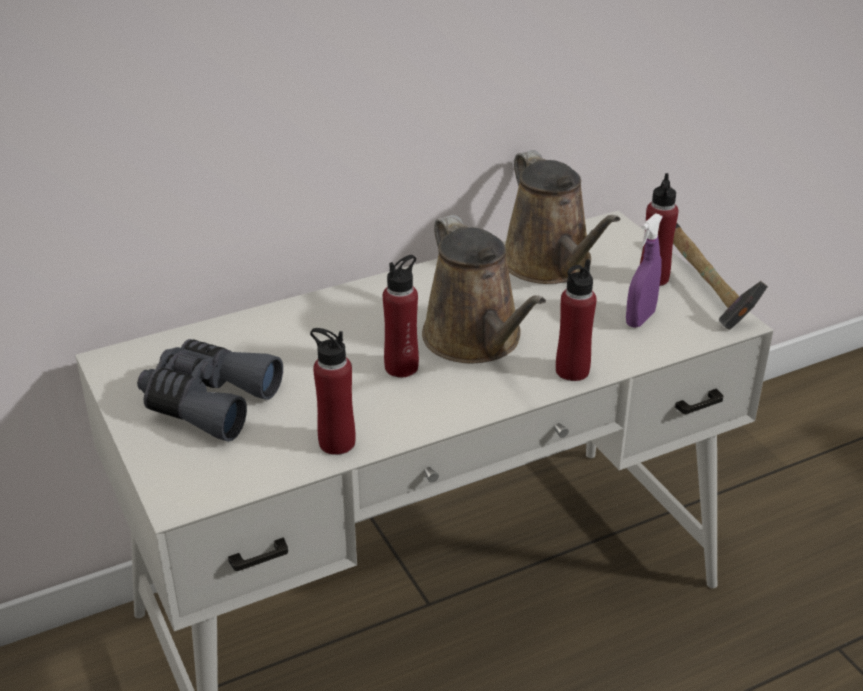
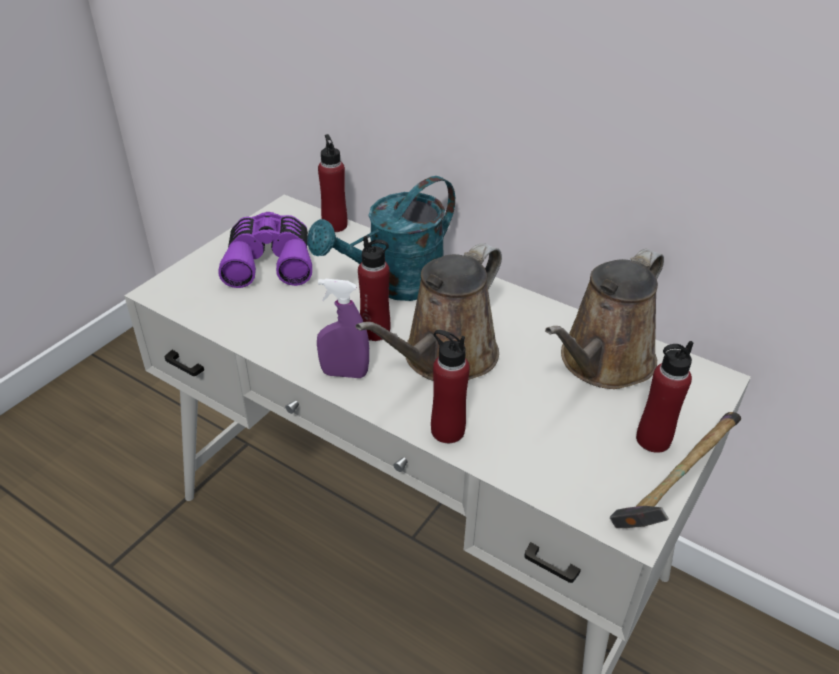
camera: 60 degrees right, 5 degrees up
grey binoculars [137,339,283,442] -> purple binoculars [219,212,312,288]
red bottle [310,328,355,455] -> red bottle moved to [318,134,347,232]
purple spray bottle [626,213,663,328] -> purple spray bottle moved to [317,279,369,378]
none -> turquoise watering can [307,176,455,301]

